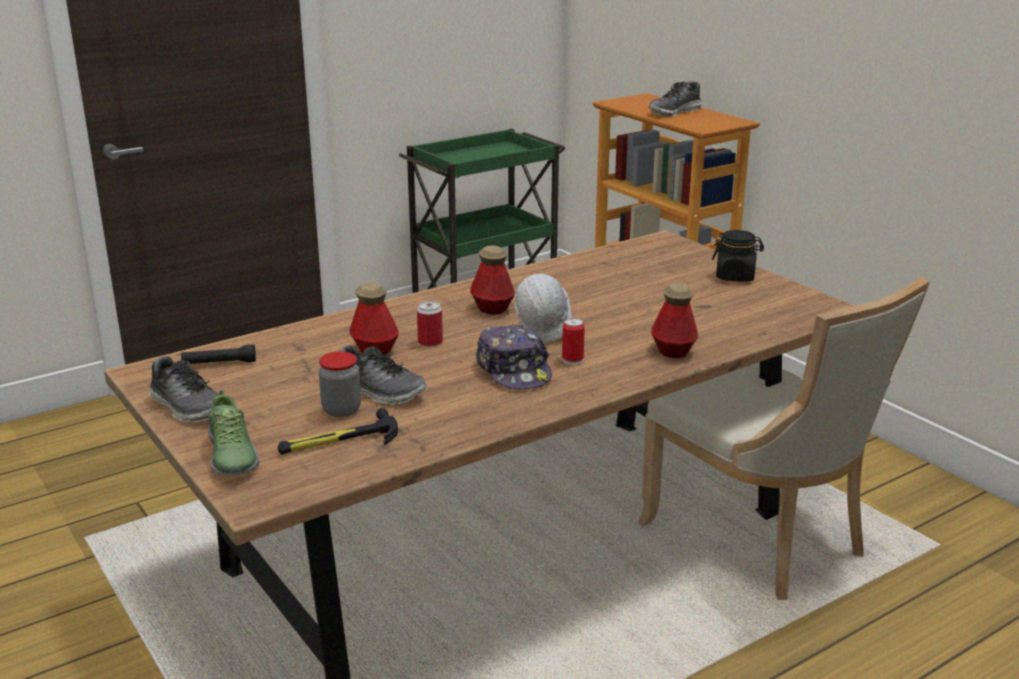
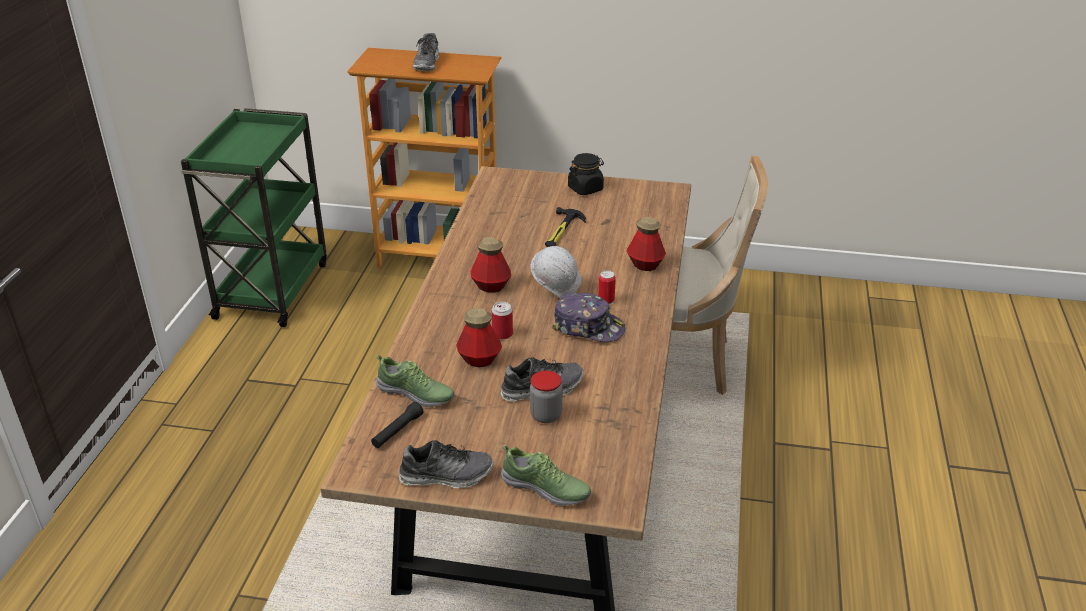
camera: 45 degrees left, 10 degrees up
hammer [278,408,398,455] -> hammer moved to [545,207,586,247]
none -> shoe [376,355,454,407]

